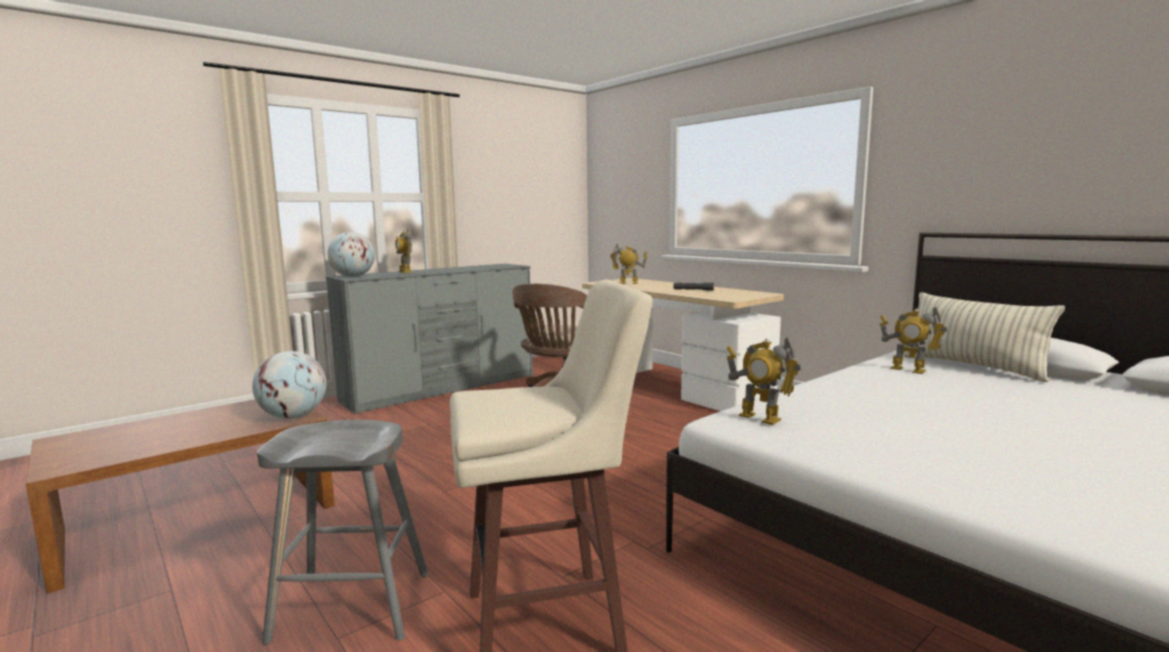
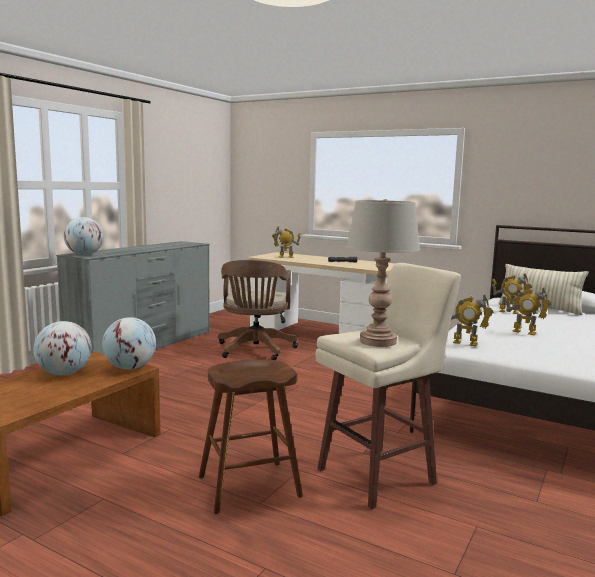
camera: 20 degrees left, 0 degrees up
grey stool [257,420,428,645] -> brown stool [199,359,303,514]
toy robot [395,227,413,273] -> toy robot moved to [505,287,552,335]
none -> globe [34,321,92,375]
none -> grey table lamp [346,199,420,347]

